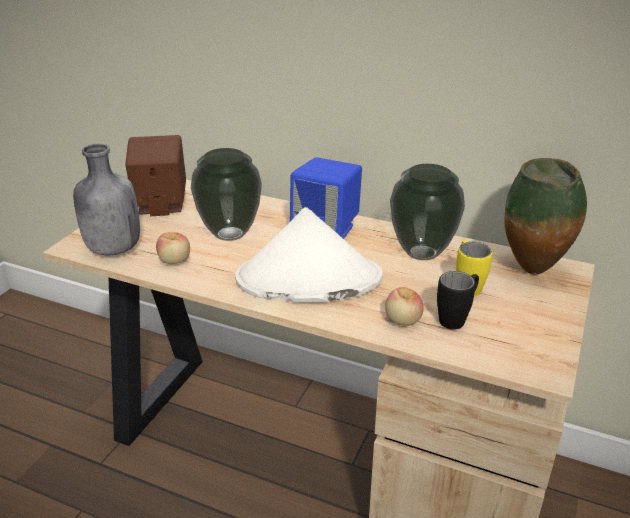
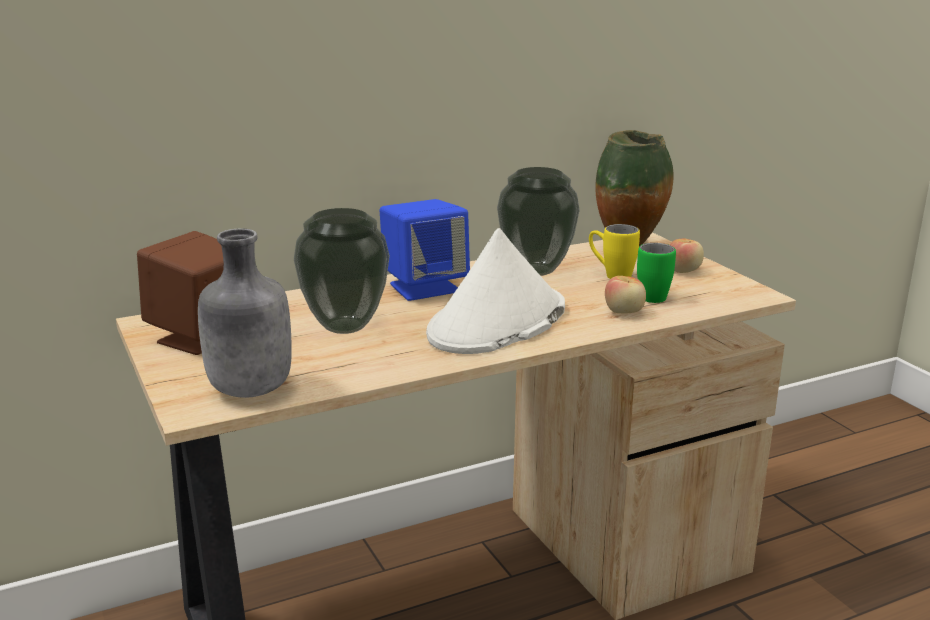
camera: 50 degrees left, 10 degrees down
apple [156,232,190,264] -> apple moved to [669,238,704,273]
black mug [437,271,479,330] -> green mug [637,243,676,303]

